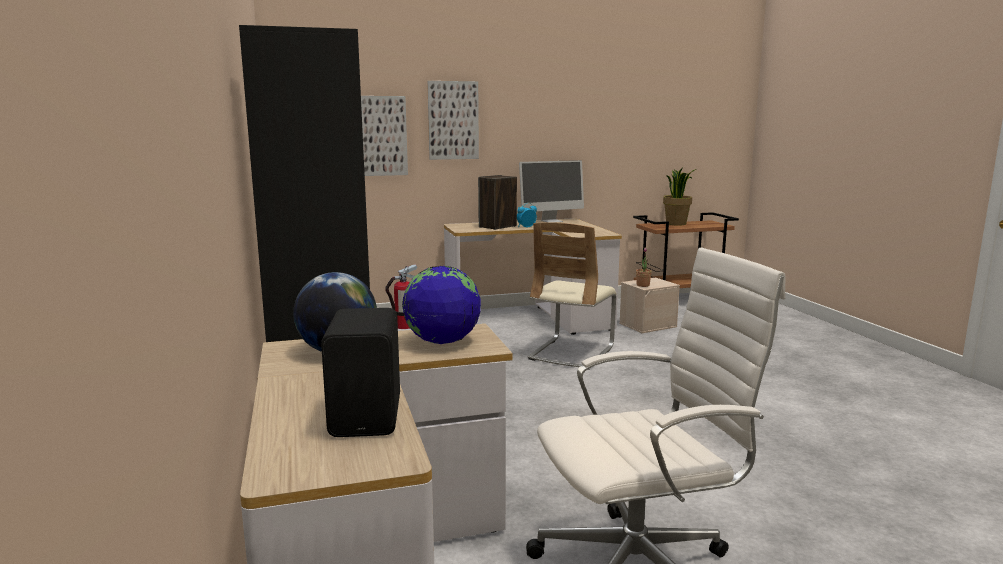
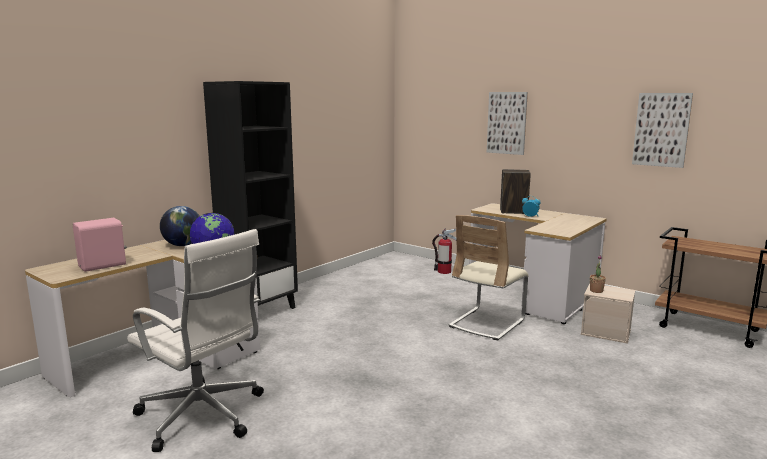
camera: 55 degrees right, 0 degrees up
black speaker [321,308,400,437] -> pink speaker [73,218,127,272]
picture [361,96,408,176] -> picture moved to [632,93,693,168]
monitor [519,160,584,223] -> none
beige chair [528,222,616,370] -> beige chair turned 45 degrees counterclockwise [449,215,528,340]
potted plant [663,167,696,226] -> none

